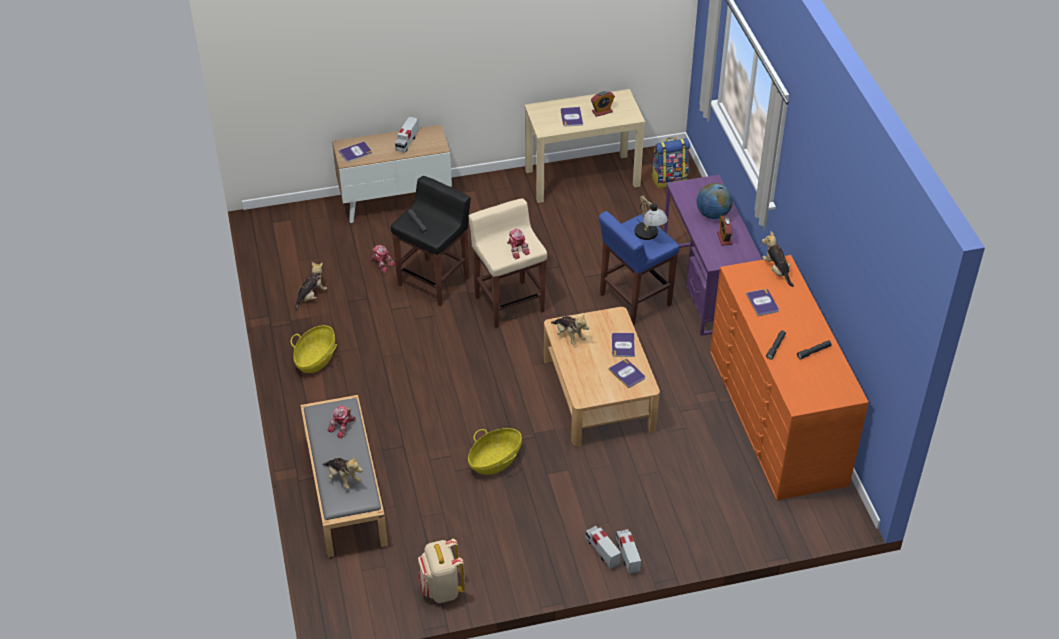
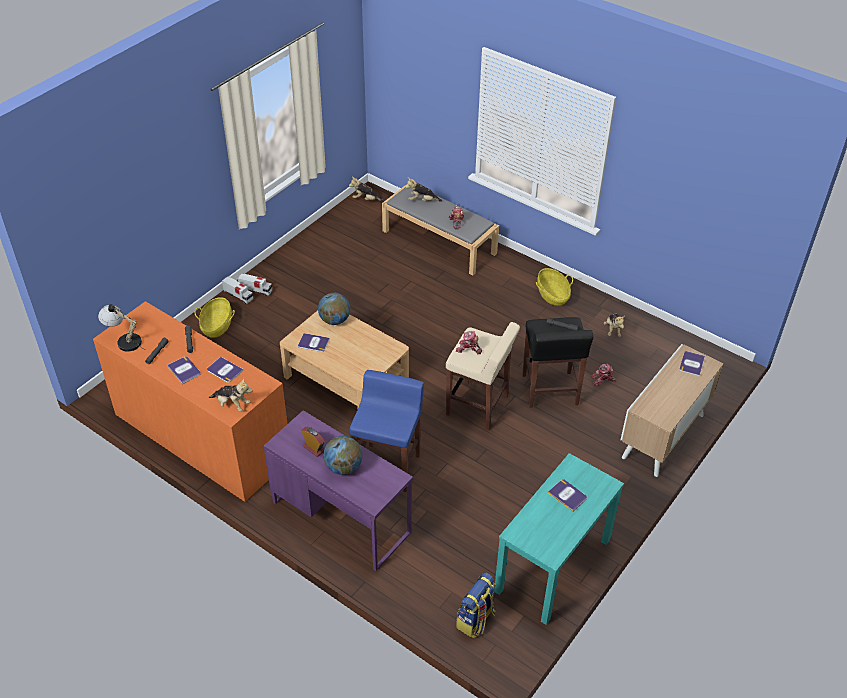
camera: 140 degrees right, 0 degrees up
toy truck [395,117,419,153] -> none
beige backpack [418,539,465,603] -> none
basket [468,428,522,475] -> basket moved to [195,297,235,338]
beige console table [525,89,645,203] -> turquoise console table [494,453,624,625]
plush toy [551,314,589,345] -> plush toy moved to [349,177,385,202]
alarm clock [591,91,615,117] -> none
book [612,333,635,357] -> book moved to [167,356,201,384]
table lamp [635,195,668,240] -> table lamp moved to [98,304,146,352]
none -> globe [318,293,350,325]

